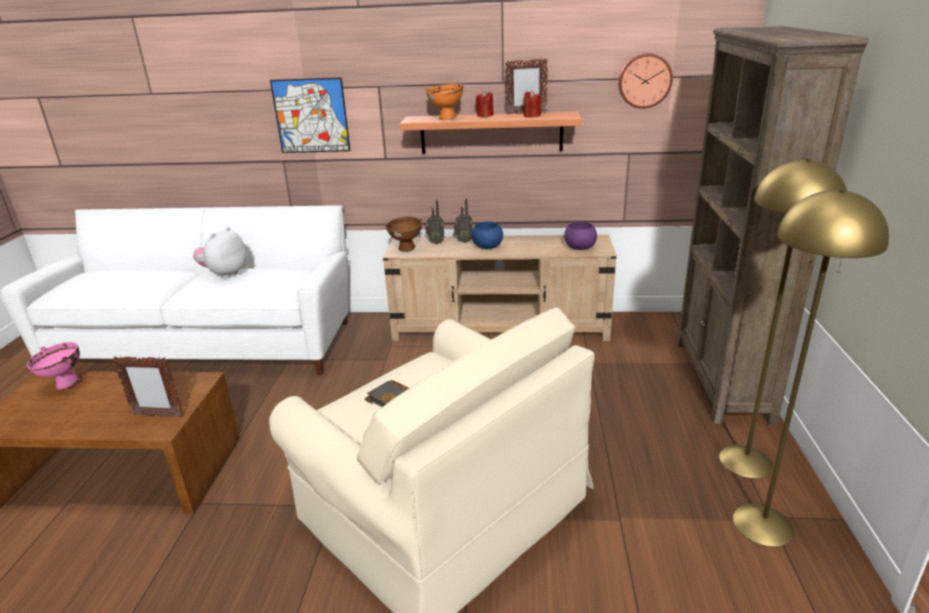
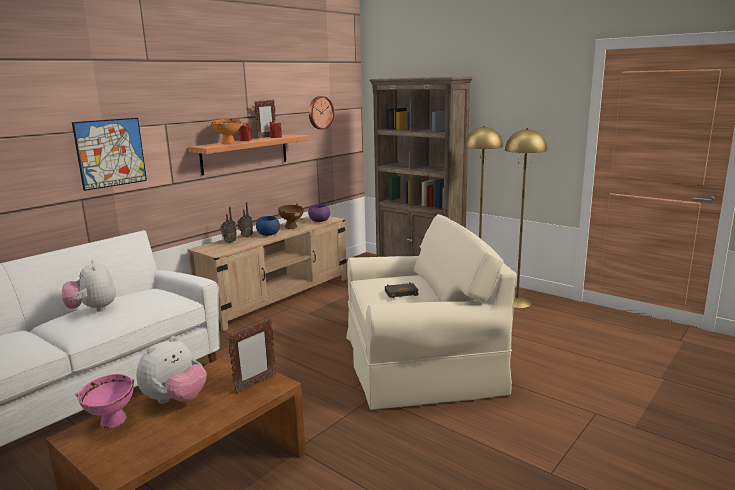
camera: 55 degrees left, 10 degrees down
brown bowl [385,217,422,252] -> brown bowl moved to [278,204,304,229]
none -> plush toy [136,336,207,404]

